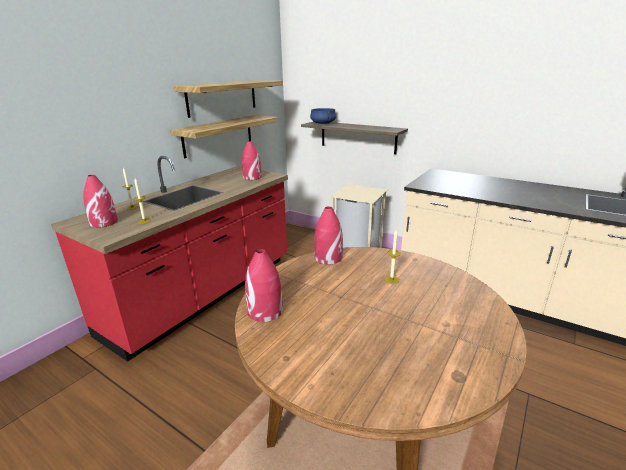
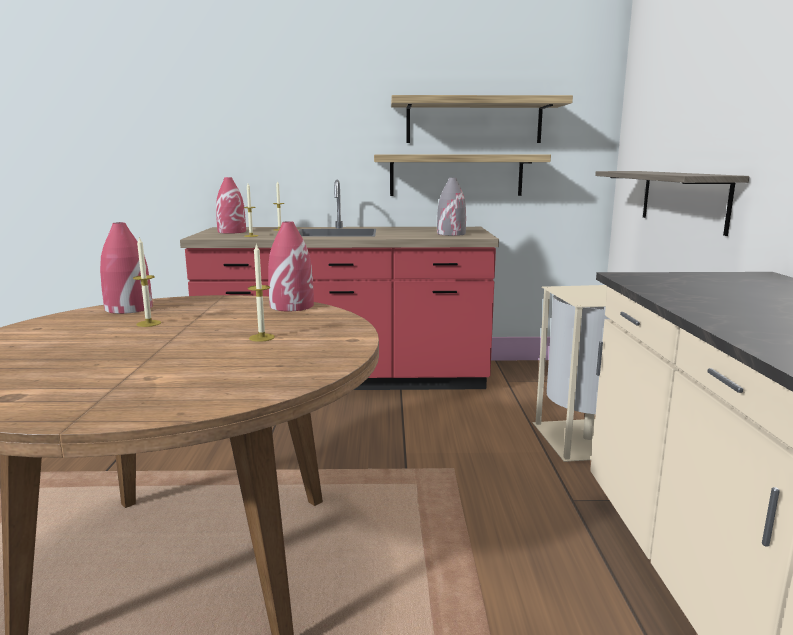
camera: 55 degrees right, 10 degrees down
red vase [242,141,262,180] -> grey vase [437,178,466,236]
blue cooking pot [310,108,336,124] -> none
none -> candle [133,237,161,327]

